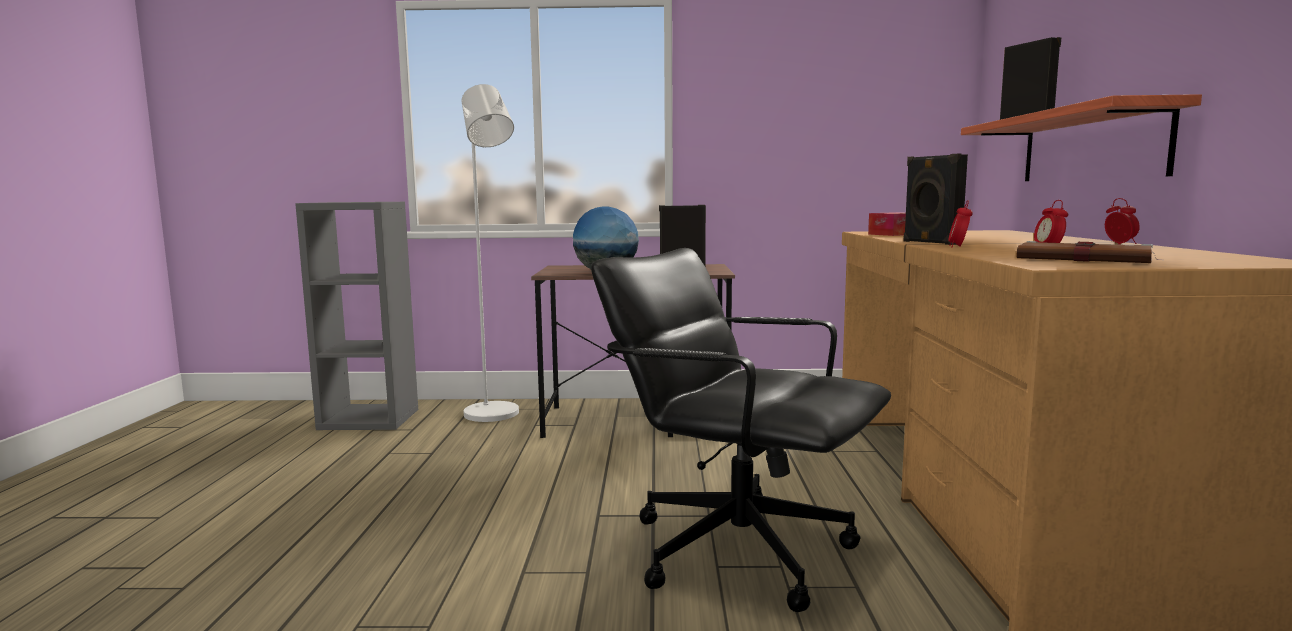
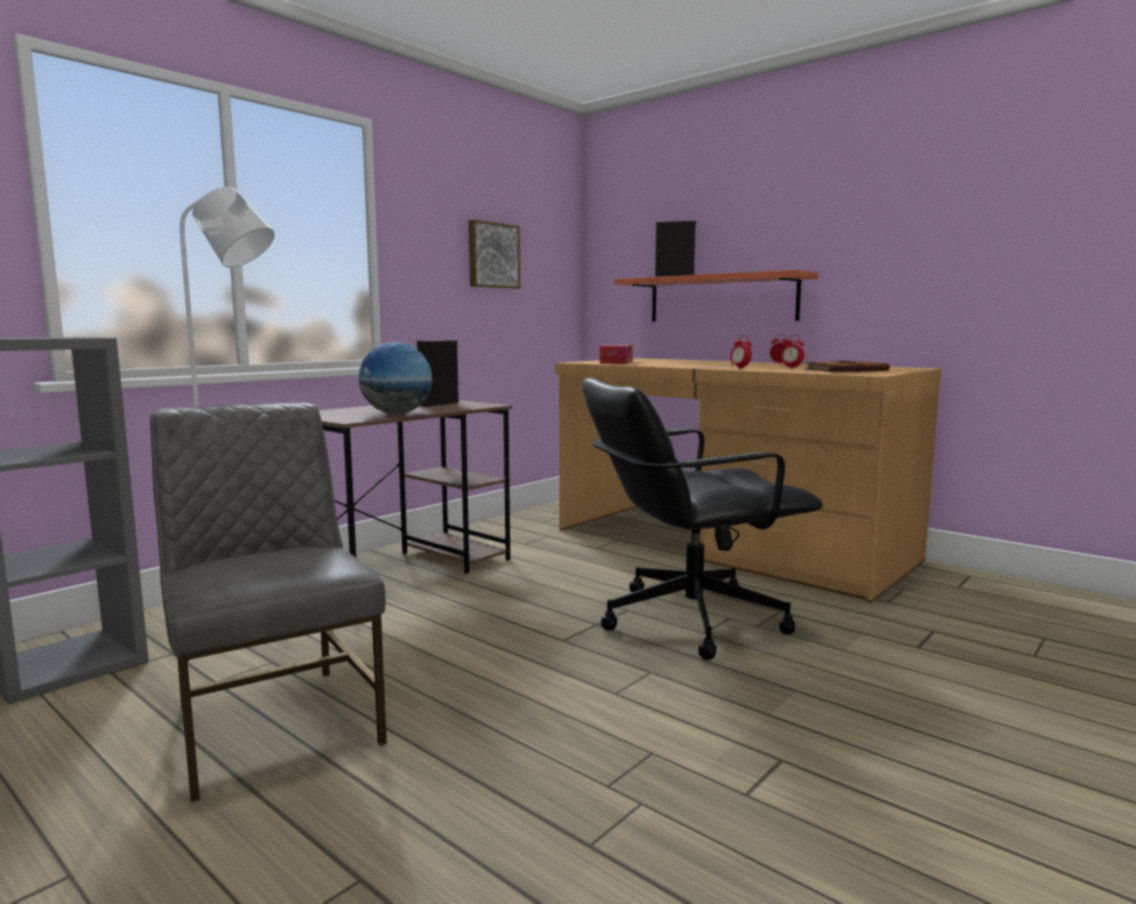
camera: 50 degrees left, 0 degrees up
black speaker [903,154,968,245] -> none
none -> grey chair [150,403,387,802]
none -> picture [469,220,520,289]

